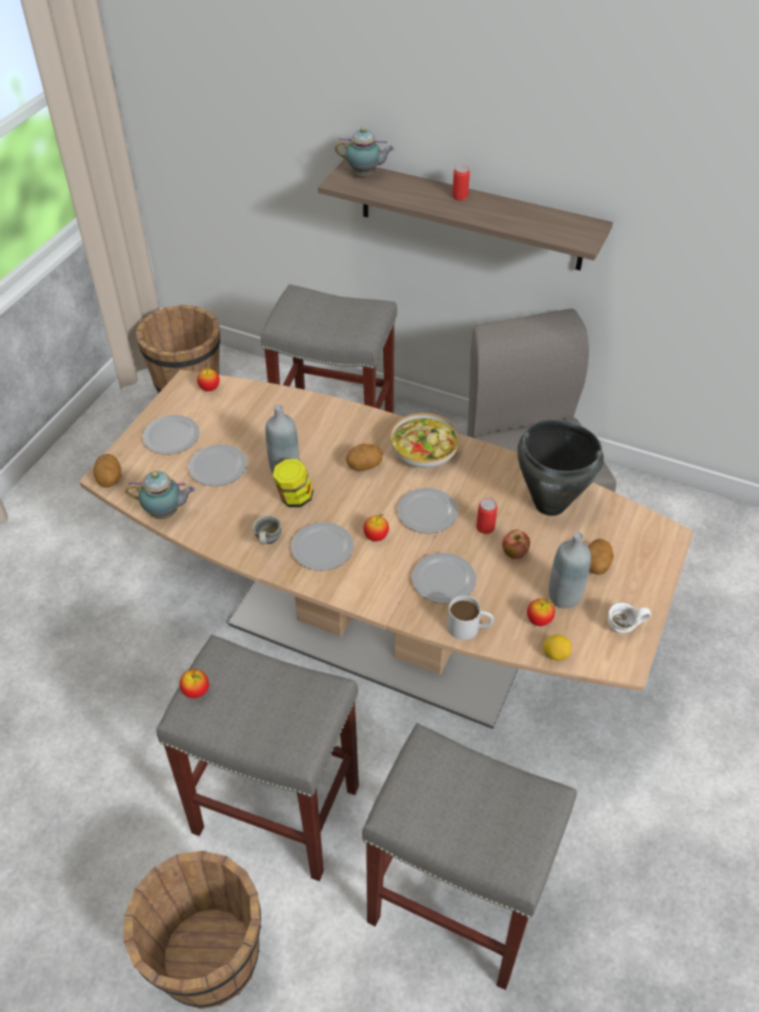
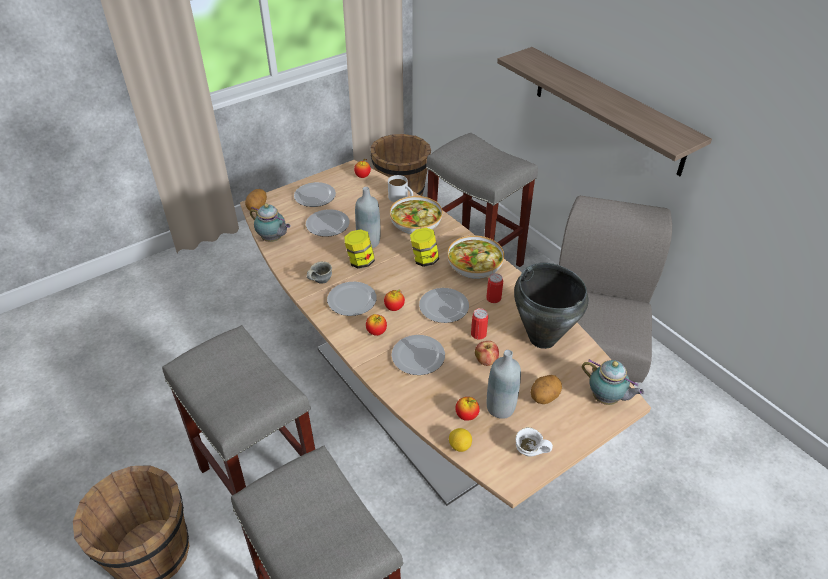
camera: 30 degrees right, 5 degrees down
apple [179,669,209,698] -> apple moved to [366,314,387,336]
teapot [335,127,394,176] -> teapot moved to [582,359,644,405]
potato [346,444,383,471] -> jar [410,228,439,267]
white mug [447,596,494,640] -> white mug moved to [388,175,413,202]
can [452,165,470,200] -> can moved to [486,273,503,303]
none -> bowl [390,196,443,235]

